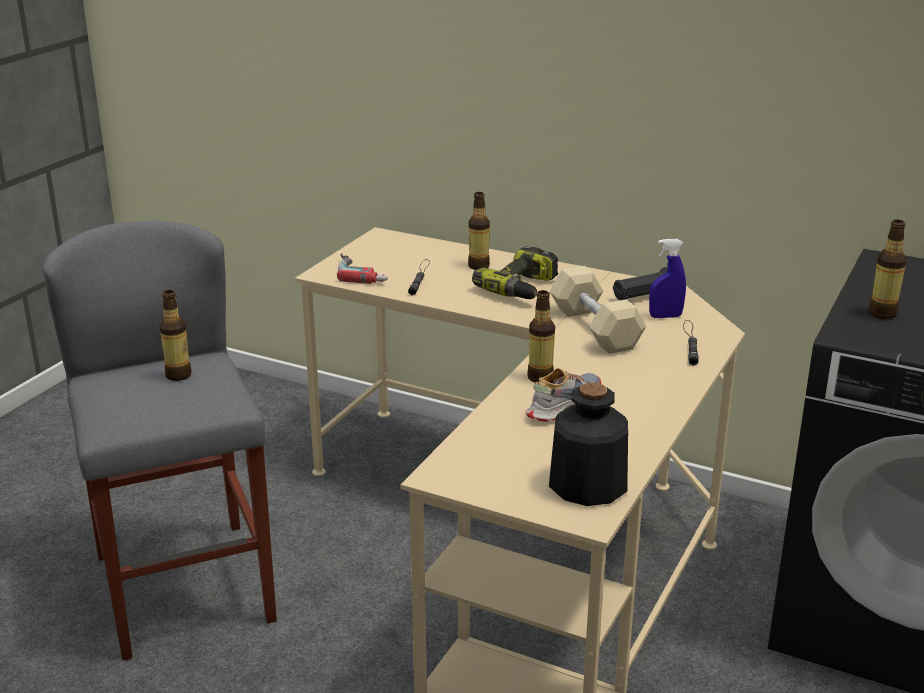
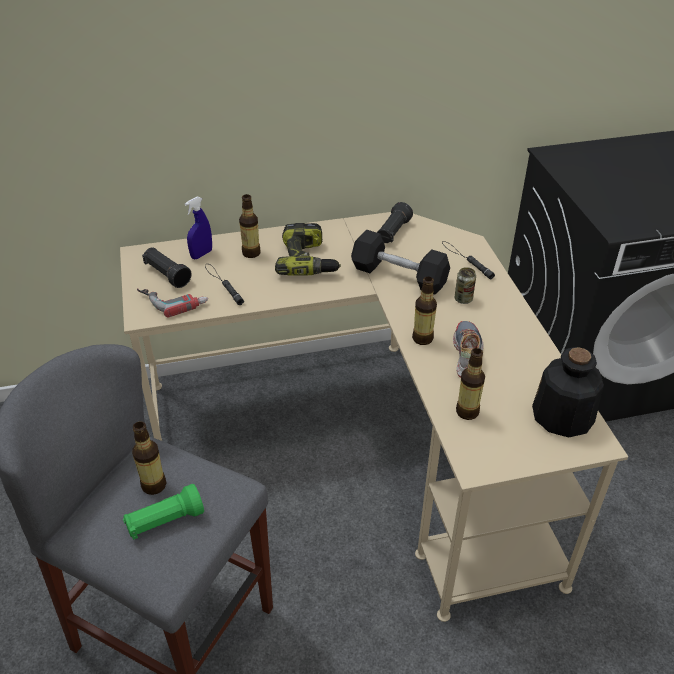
camera: 40 degrees left, 15 degrees up
beige dumbbell [549,266,646,354] -> black dumbbell [351,230,450,295]
blue spray bottle [649,239,686,318] -> blue spray bottle moved to [185,197,212,259]
bottle [868,220,907,319] -> bottle moved to [456,348,485,420]
none -> green flashlight [123,484,204,540]
none -> black flashlight [142,247,192,288]
none -> can [455,267,476,304]

